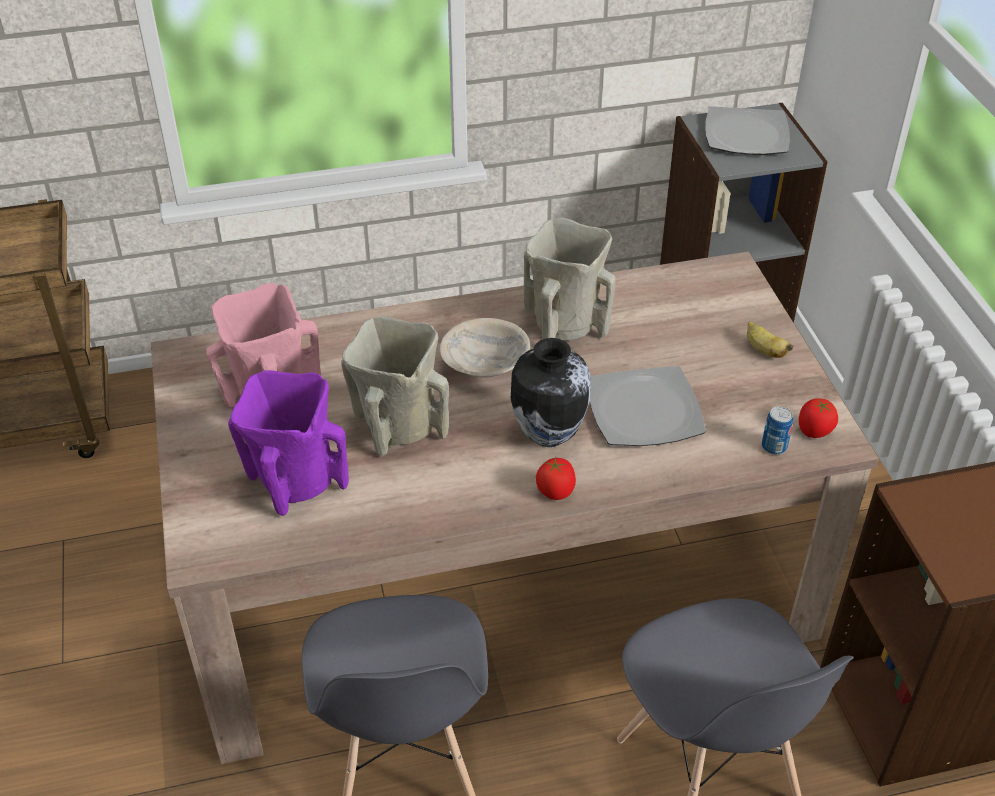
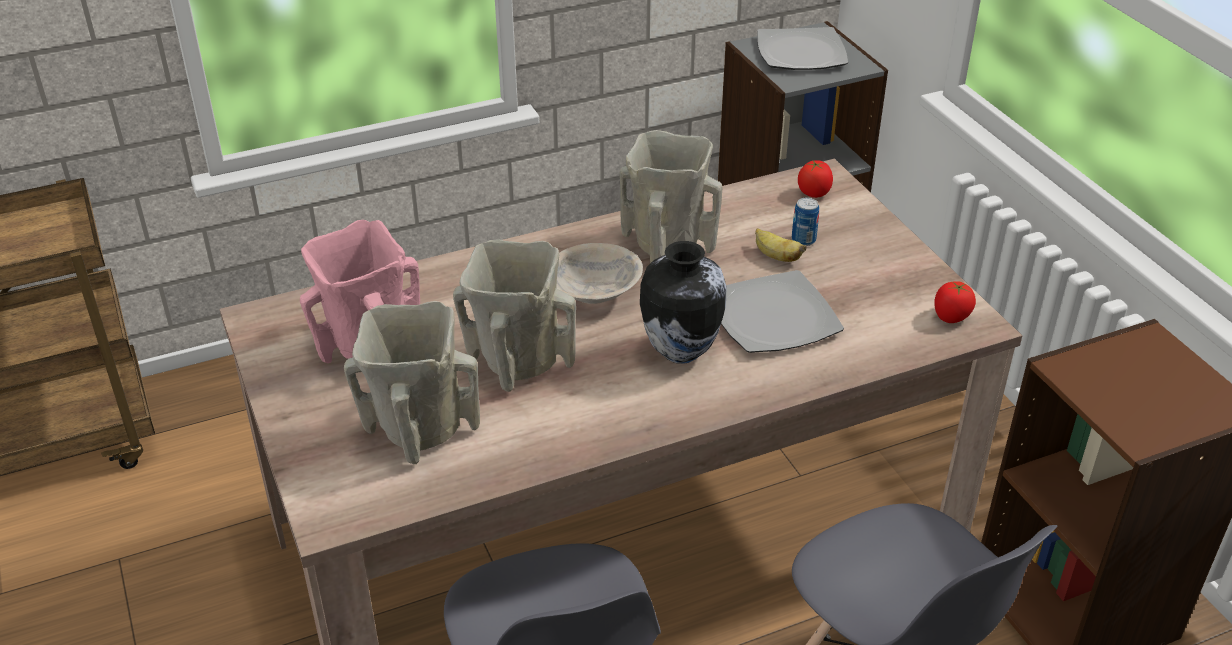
camera: 10 degrees left, 5 degrees down
purple vase [228,370,349,516] -> beige vase [344,301,480,464]
tomato [536,458,576,500] -> tomato moved to [798,160,833,198]
banana [747,321,794,358] -> banana moved to [755,228,807,262]
can [762,406,793,455] -> can moved to [792,197,819,246]

